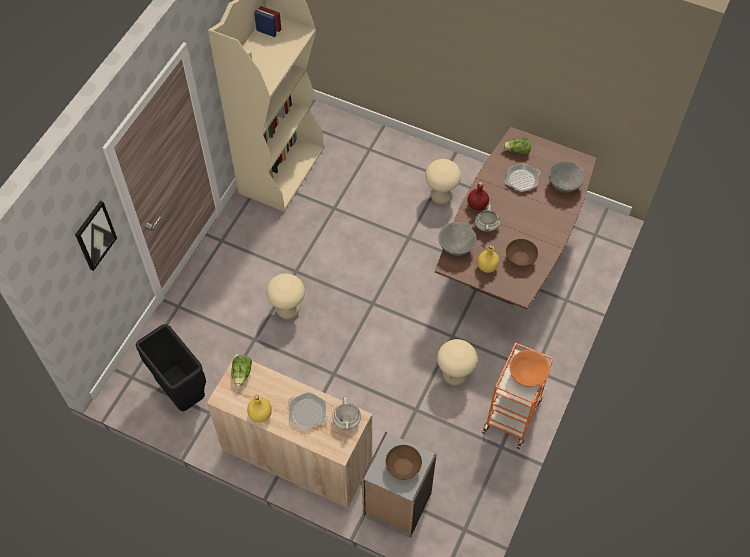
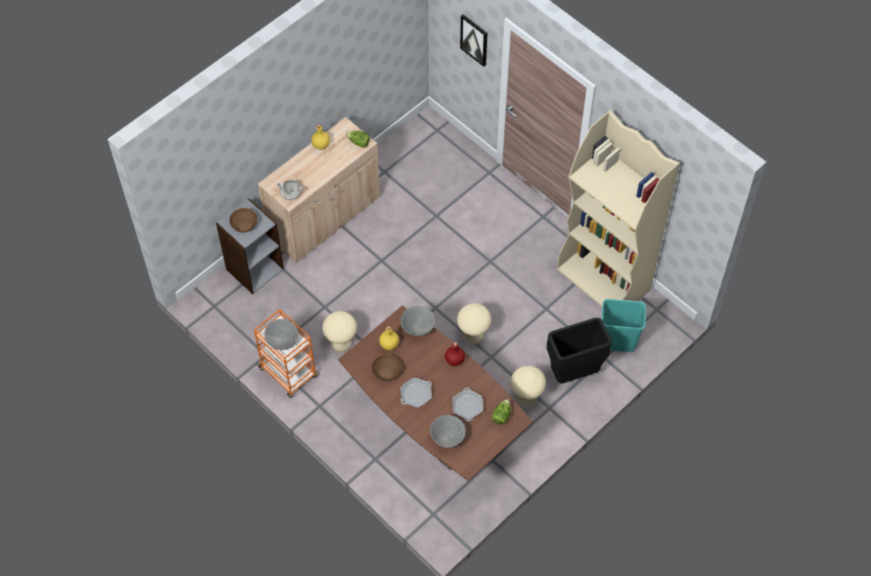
camera: 110 degrees right, 0 degrees up
black trash can [136,324,206,412] -> black trash can moved to [547,318,612,384]
beige stool [266,273,305,319] -> beige stool moved to [457,303,492,345]
frying pan [288,392,327,429] -> frying pan moved to [400,378,432,407]
white cooking pot [475,205,500,232] -> none
orange bowl [510,350,550,387] -> grey bowl [264,319,298,350]
none -> turquoise trash can [602,299,646,352]

